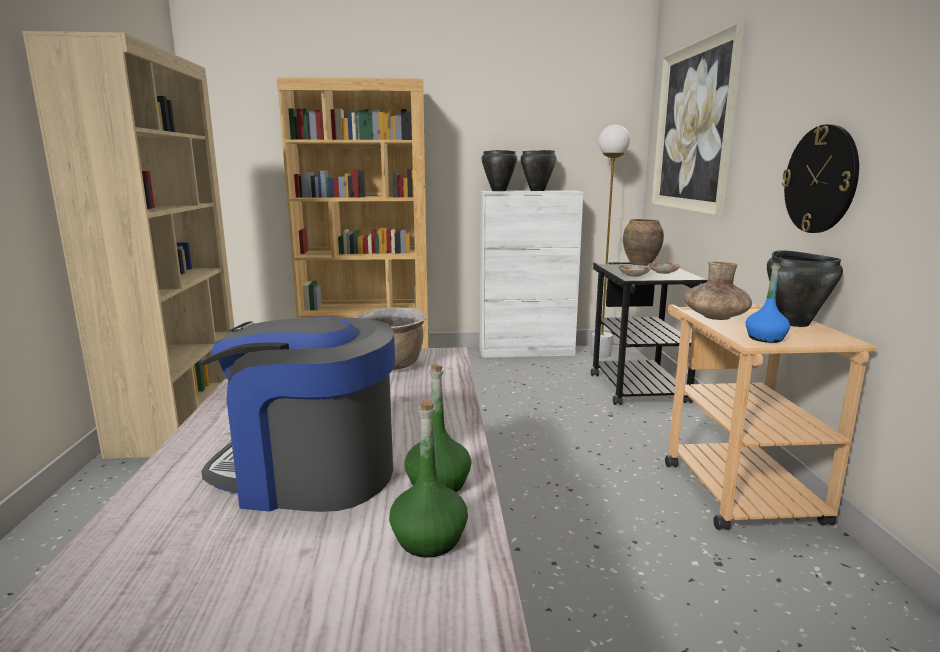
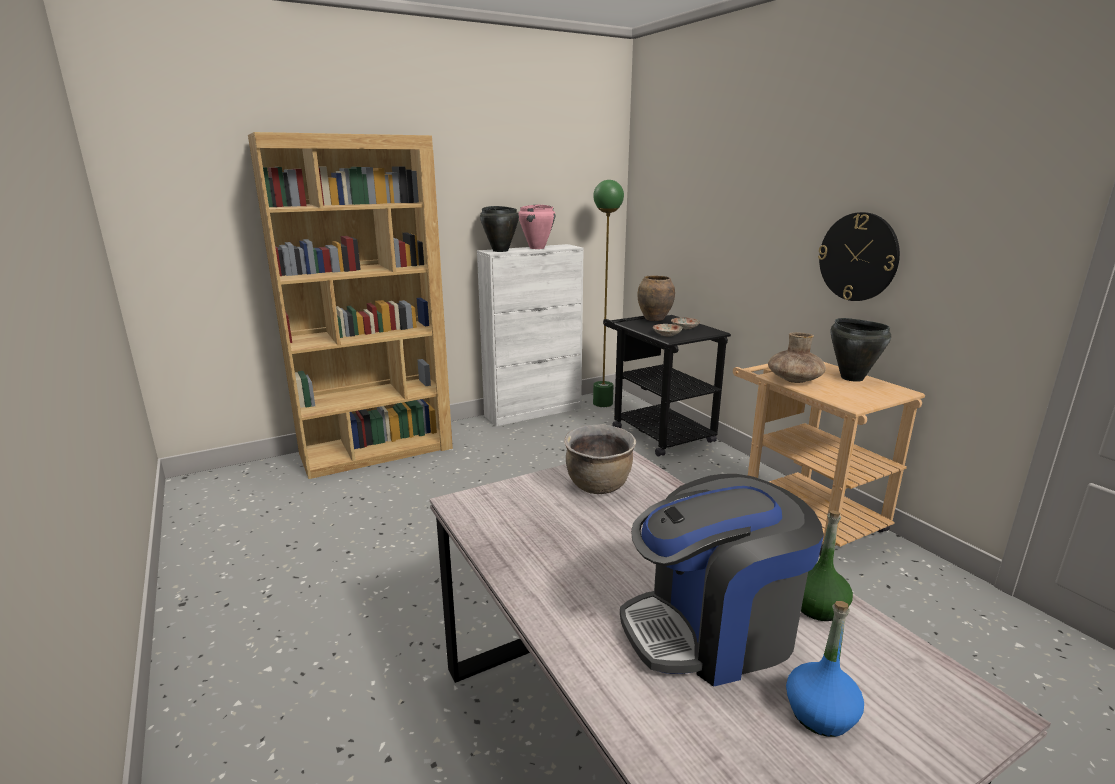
camera: 25 degrees left, 5 degrees up
beige bookcase [22,31,234,459] -> none
green bottle [389,400,468,558] -> none
black cooking pot [521,150,557,191] -> pink cooking pot [518,204,555,249]
white floor lamp [590,125,630,358] -> green floor lamp [593,180,624,407]
picture [651,22,746,216] -> none
blue bottle [746,263,790,343] -> blue bottle moved to [786,601,864,737]

